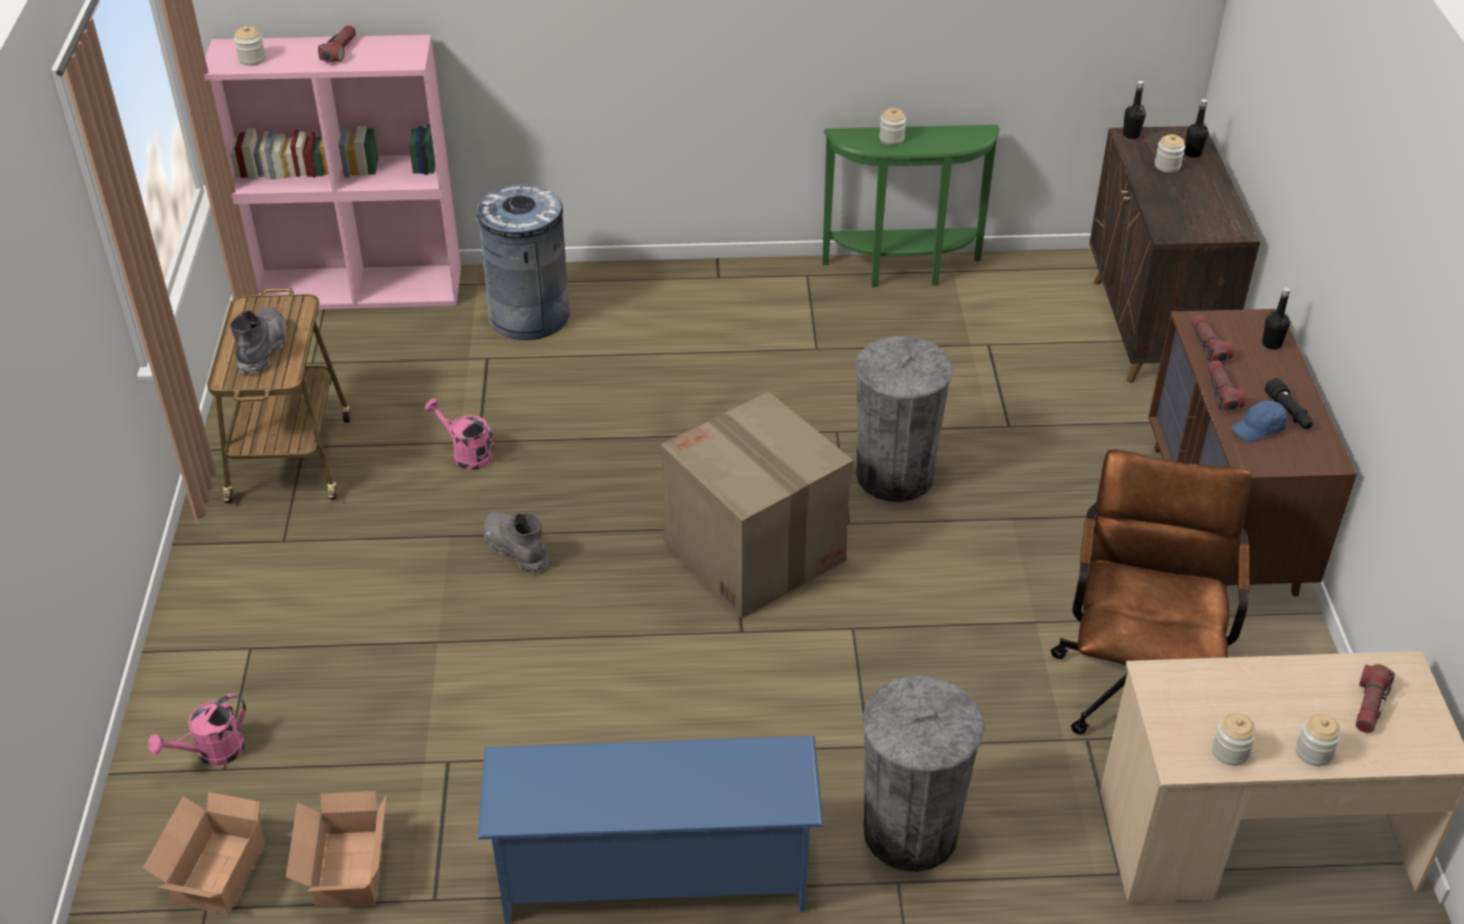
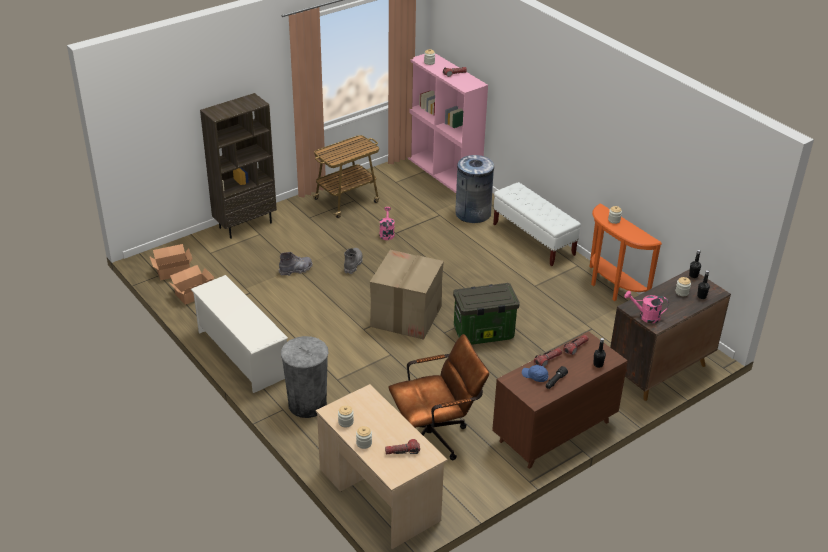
camera: 55 degrees right, 5 degrees down
pink watering can [148,694,246,766] -> pink watering can moved to [624,291,669,323]
grey boot [230,307,287,375] -> grey boot moved to [279,252,313,276]
blue shoe rack [478,736,824,923] -> white shoe rack [190,275,288,393]
green console table [822,125,999,287] -> orange console table [589,203,662,301]
grey trash can [855,336,953,502] -> storage box [453,283,520,345]
none -> brown bookcase [200,93,277,239]
none -> white bench [493,182,581,266]

